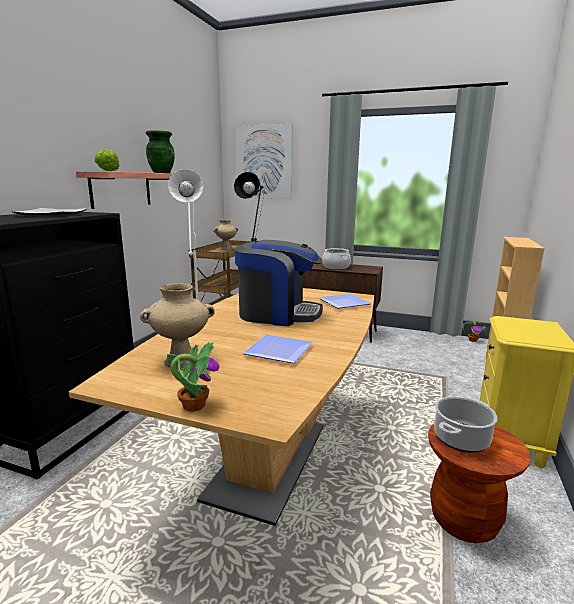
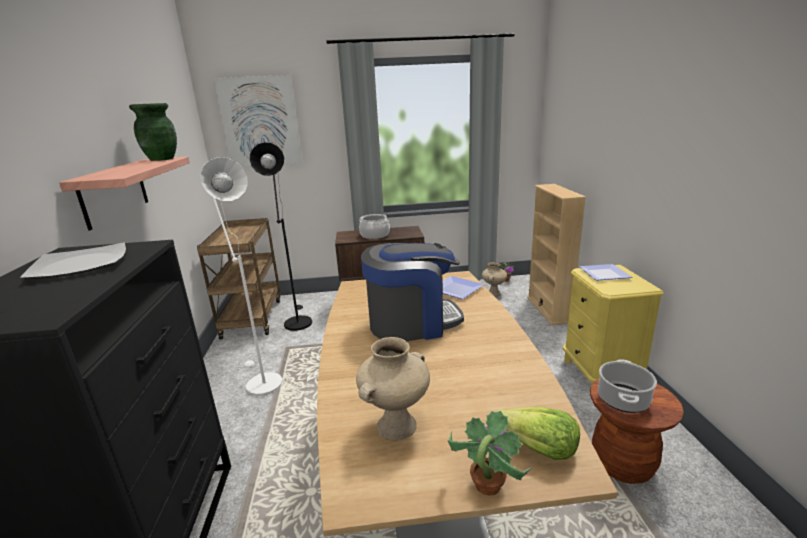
camera: 25 degrees left, 5 degrees up
lettuce [94,149,120,171] -> lettuce moved to [497,407,580,460]
beige vase [213,220,238,250] -> beige vase moved to [482,262,507,297]
plate [243,335,313,363] -> plate moved to [579,264,633,280]

